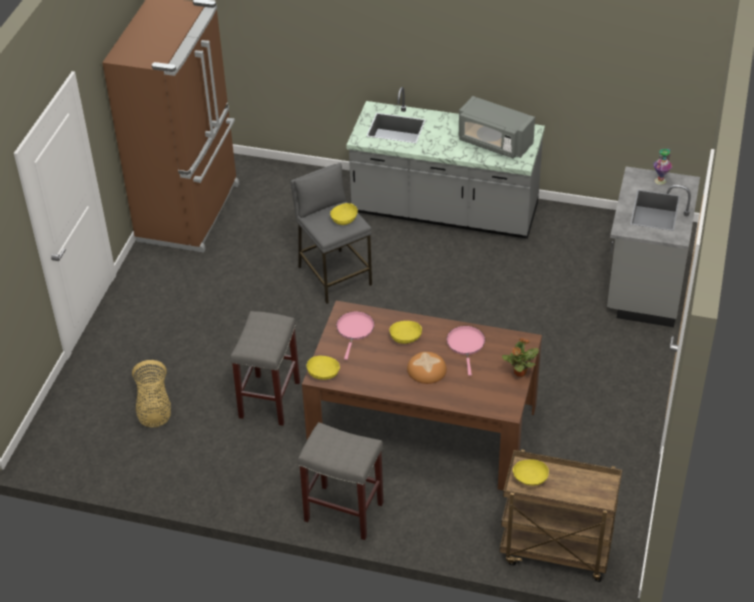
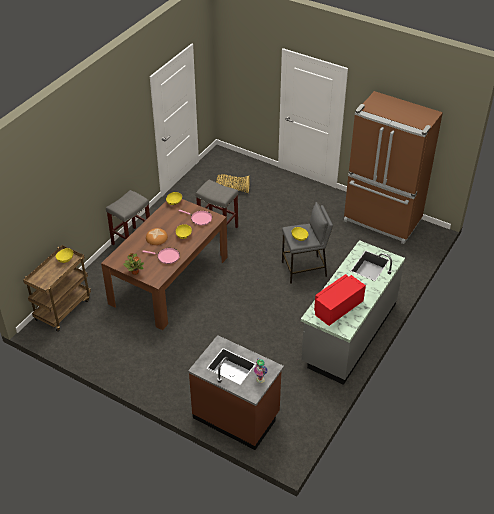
camera: 105 degrees right, 0 degrees up
grey microwave [459,96,535,158] -> red microwave [314,274,366,326]
grey counter [607,167,700,327] -> brown counter [188,335,284,450]

